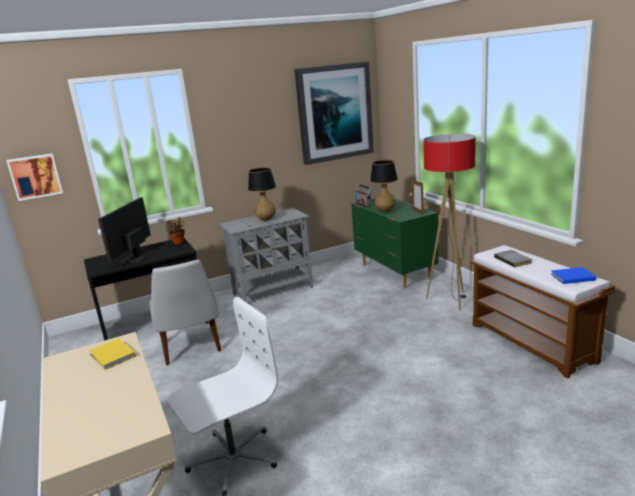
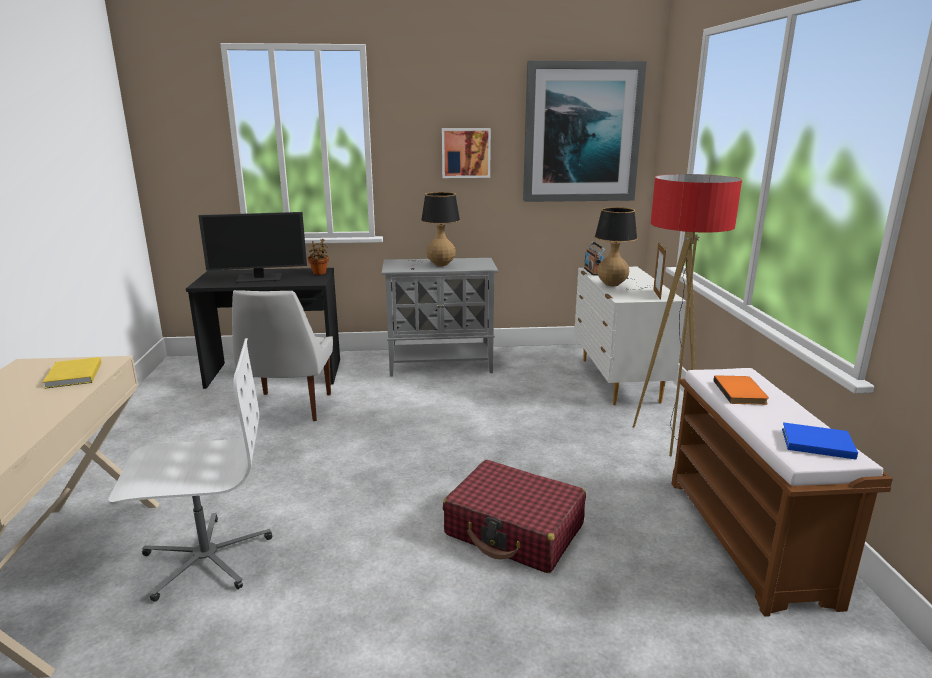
camera: 20 degrees right, 0 degrees up
picture [6,153,63,201] -> picture moved to [442,128,491,178]
monitor [98,197,155,263] -> monitor turned 135 degrees counterclockwise [198,212,307,283]
green dresser [351,198,439,289] -> white dresser [574,267,686,405]
grey book [494,250,532,267] -> orange book [714,375,769,405]
none -> red suitcase [443,460,586,573]

